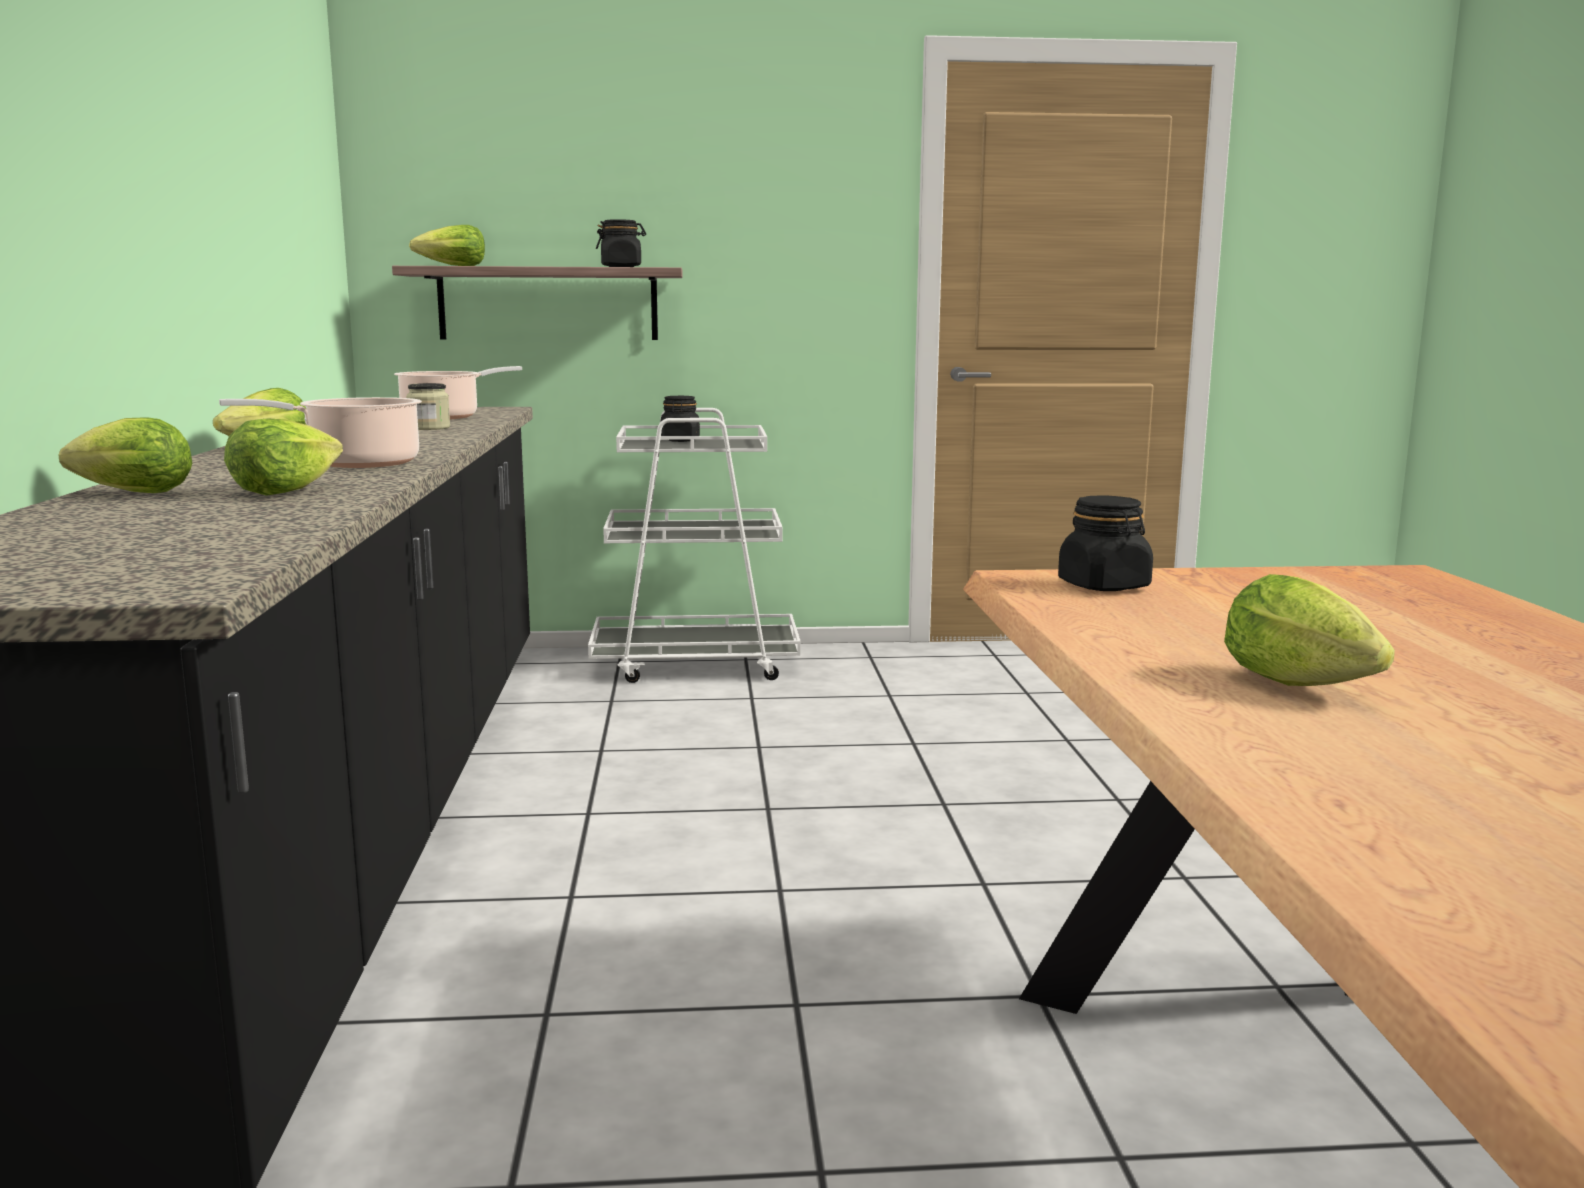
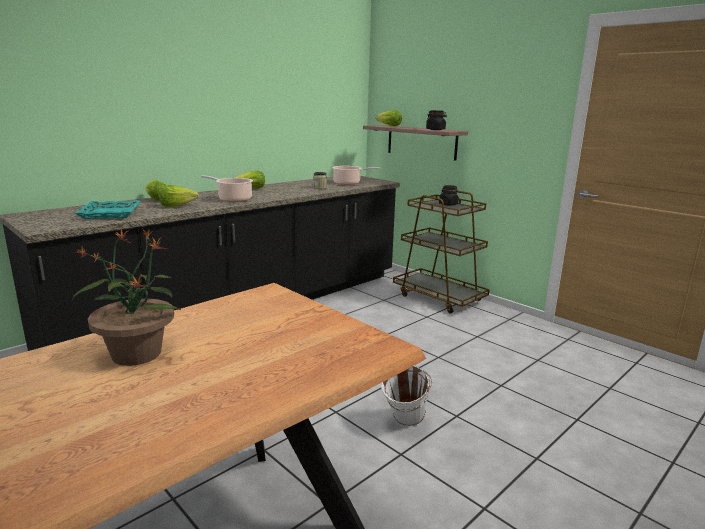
camera: 50 degrees right, 5 degrees up
white cart [588,408,801,683] -> brown cart [393,191,490,314]
black jar [1058,496,1153,591] -> none
lettuce [1224,574,1395,686] -> potted plant [73,229,181,366]
none -> turquoise tray [75,200,141,219]
none -> white bucket [381,365,432,426]

